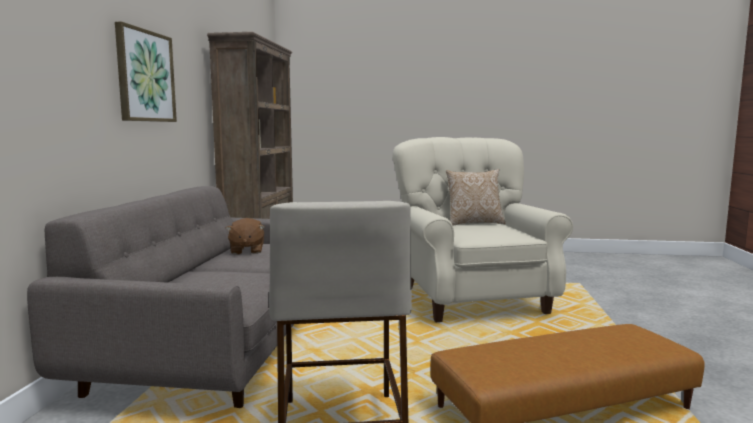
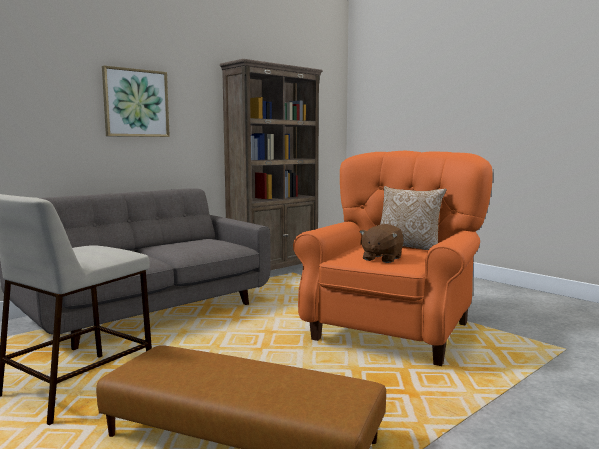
camera: 40 degrees right, 0 degrees up
brown plush toy [226,218,265,255] -> brown plush toy moved to [359,224,404,263]
beige armchair [392,137,573,322] -> orange armchair [293,151,493,366]

